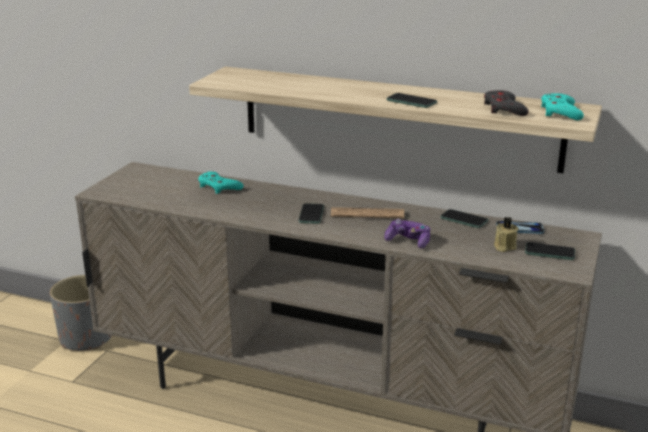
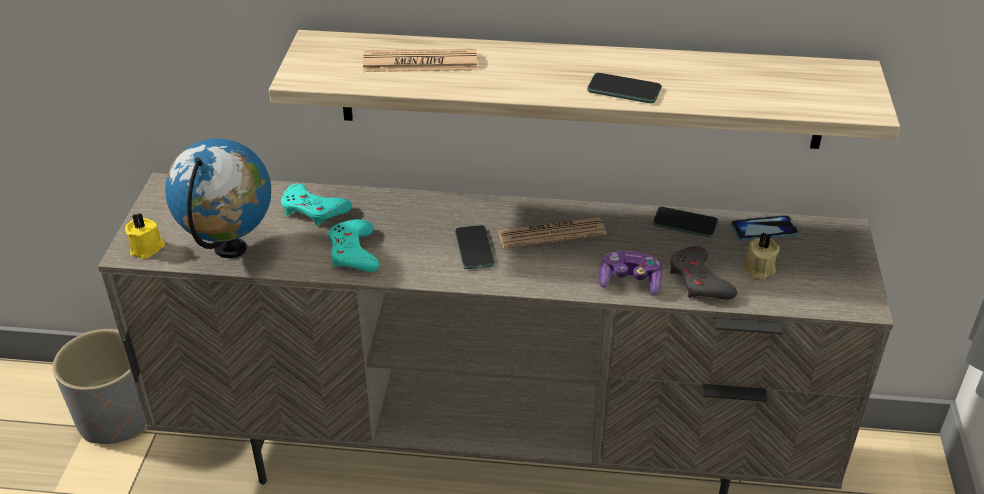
camera: 15 degrees left, 15 degrees up
grey game controller [484,90,529,116] -> grey game controller moved to [670,246,737,300]
phone [525,242,575,260] -> none
turquoise game controller [541,93,584,120] -> turquoise game controller moved to [328,219,379,272]
none -> yellow candle [125,213,165,259]
none -> globe [165,138,271,258]
none -> newspaper [363,49,477,72]

